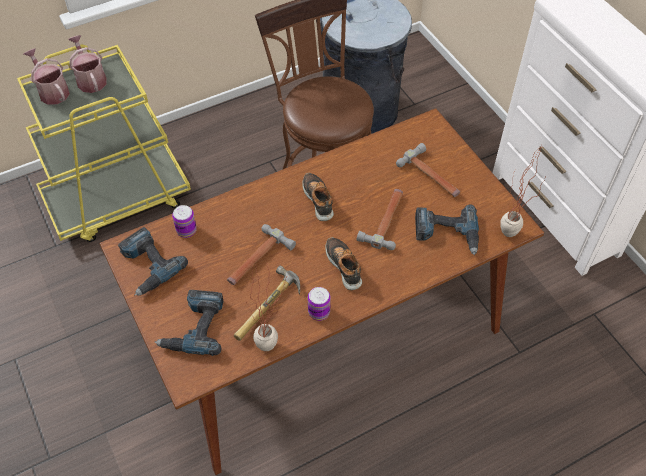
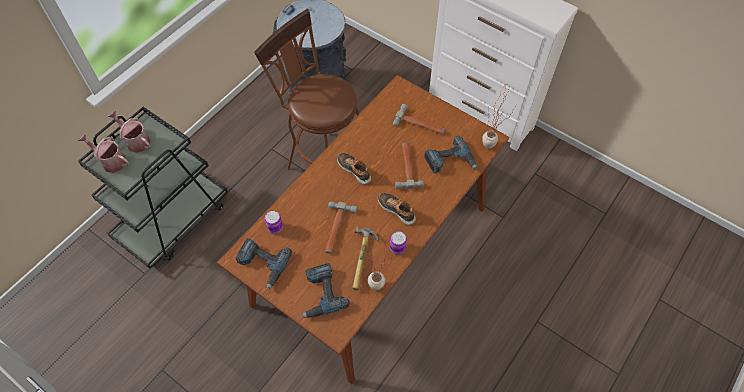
camera: 25 degrees left, 5 degrees up
yellow cart [17,45,191,242] -> black cart [78,107,228,269]

